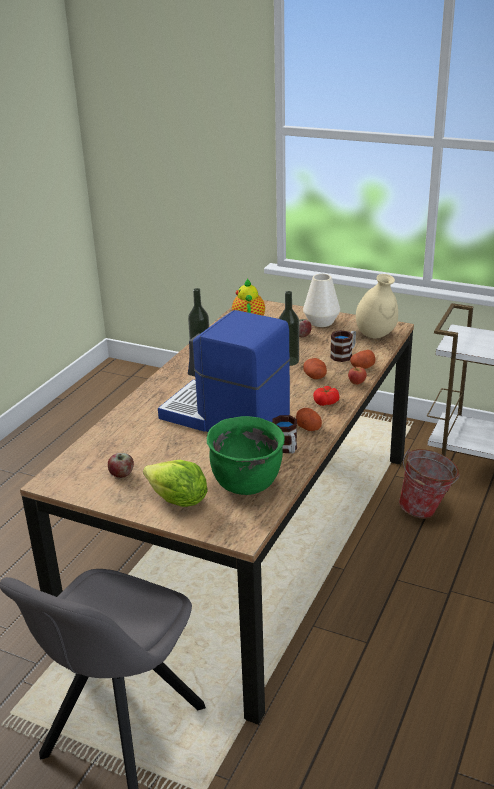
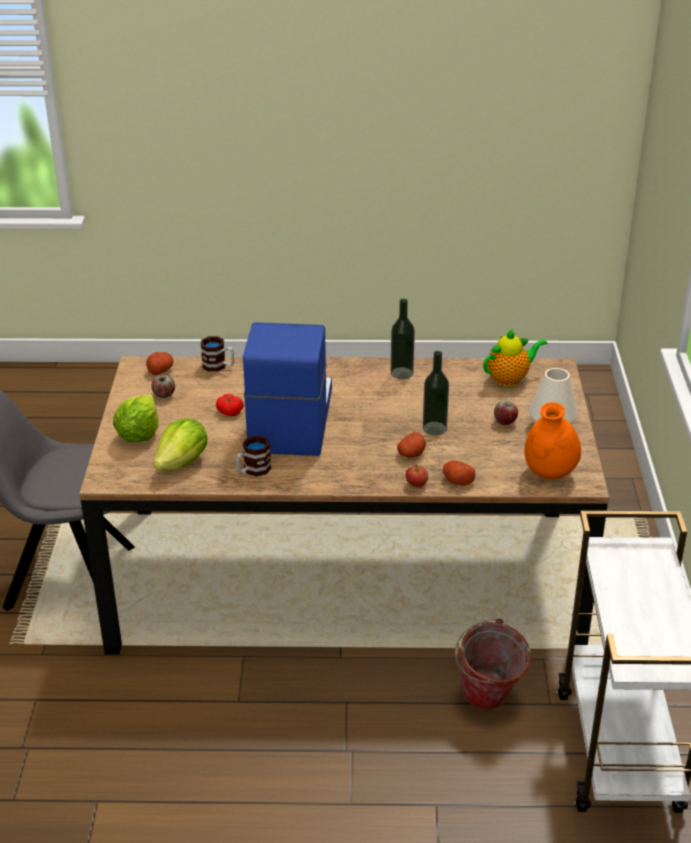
camera: 65 degrees right, 5 degrees up
green cooking pot [207,416,285,495] -> lettuce [154,418,207,471]
potato [296,408,322,431] -> potato moved to [146,352,174,375]
tomato [313,386,339,406] -> tomato moved to [216,394,243,416]
mug [330,330,356,362] -> mug moved to [201,336,234,372]
beige vase [356,274,398,339] -> orange vase [524,402,581,480]

